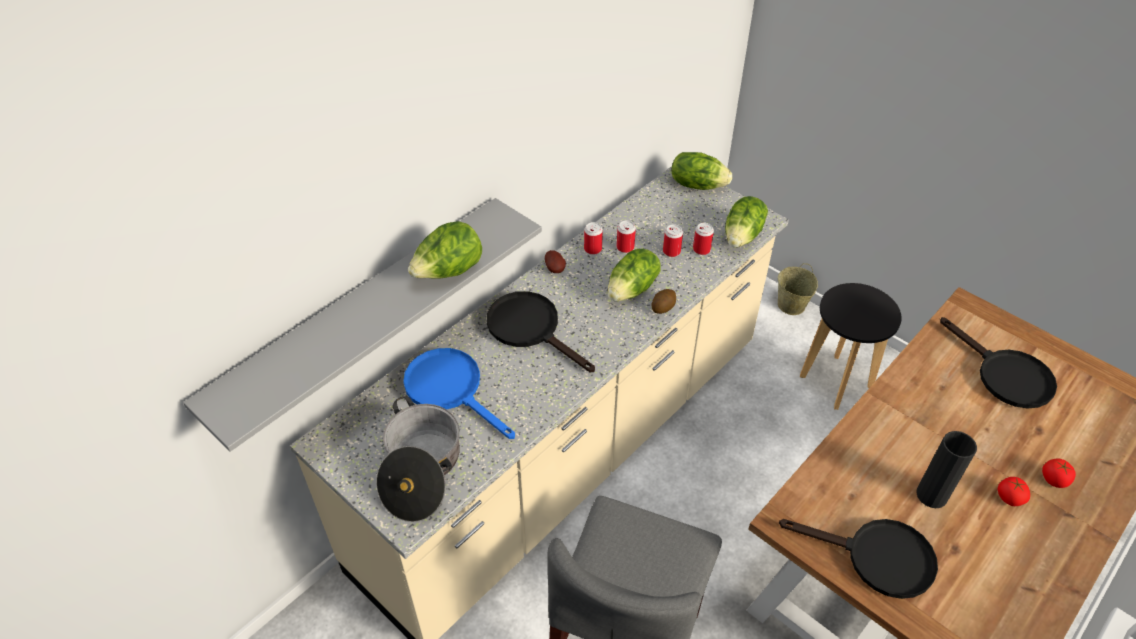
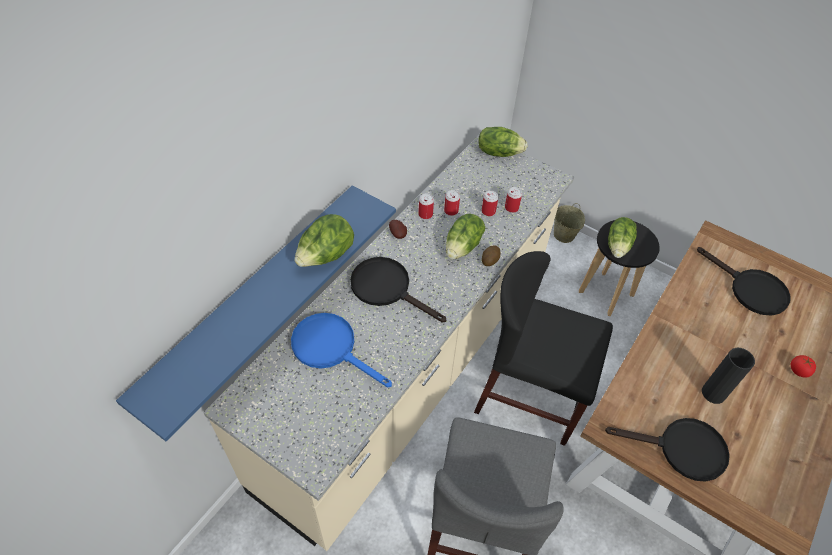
camera: 10 degrees left, 5 degrees up
grey shelf [183,198,542,452] -> blue shelf [116,185,396,441]
cooking pot [376,396,460,522] -> none
lettuce [725,196,768,248] -> lettuce moved to [608,217,637,258]
tomato [998,477,1030,506] -> none
none -> black chair [474,251,613,446]

